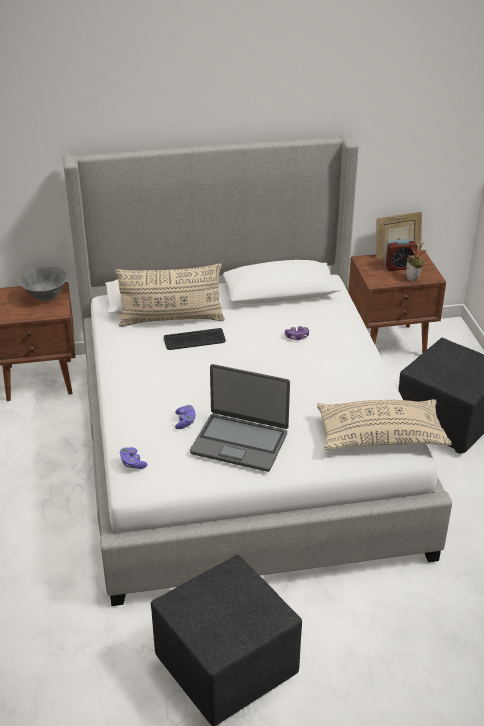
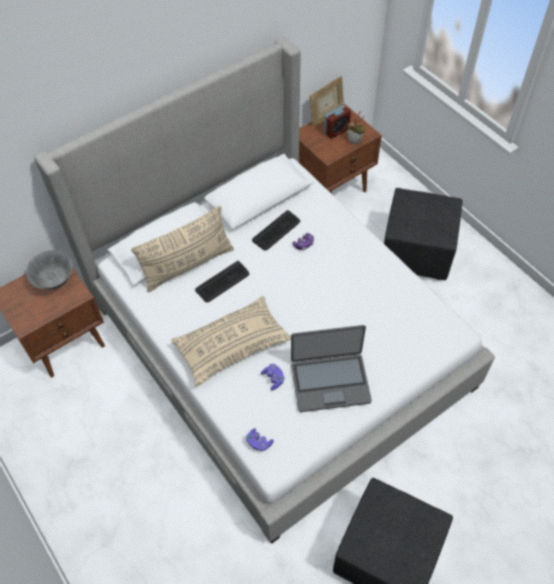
camera: 25 degrees left, 20 degrees up
beige pillow [317,399,452,450] -> beige pillow moved to [171,296,291,387]
none -> keyboard [252,210,300,250]

